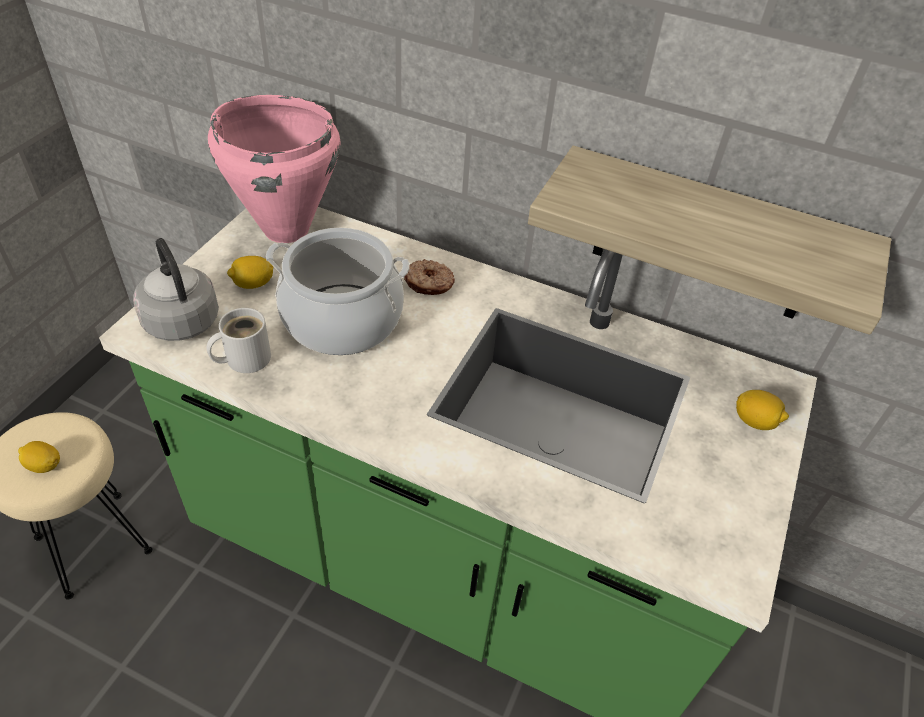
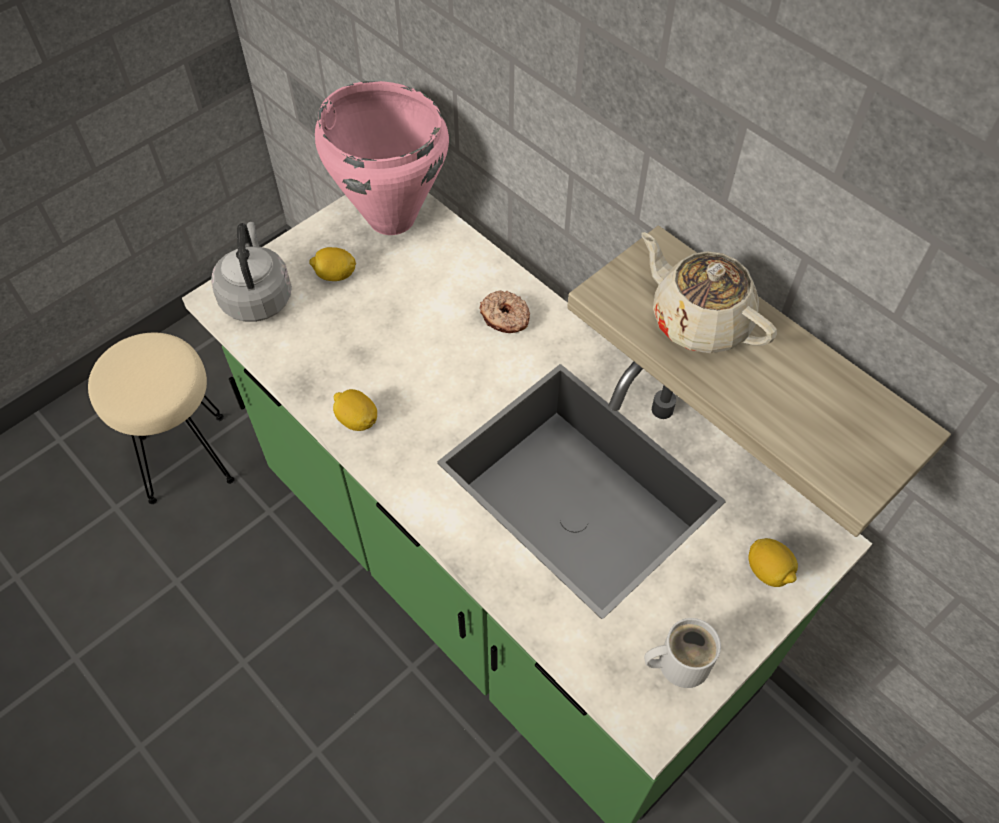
camera: 25 degrees right, 10 degrees up
lemon [18,441,60,473] -> lemon moved to [333,389,377,431]
white mug [207,308,271,373] -> white mug moved to [644,618,721,688]
cooking pot [266,228,410,355] -> none
none -> beige teapot [641,232,777,353]

